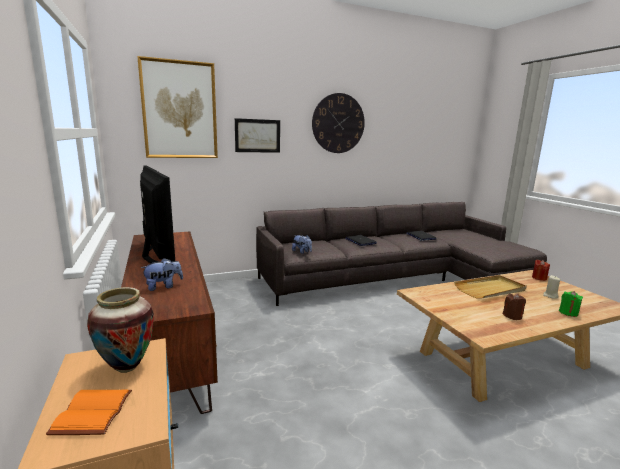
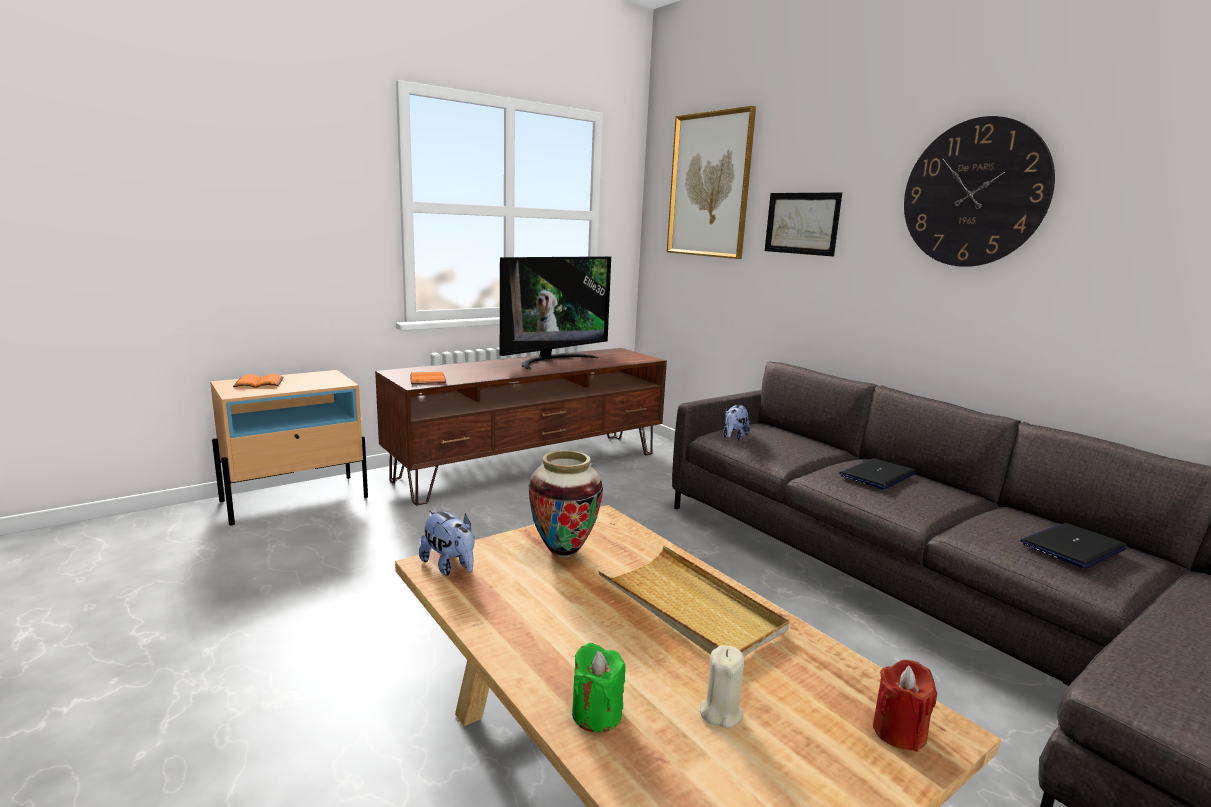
camera: 75 degrees right, 0 degrees up
vase [87,287,154,373] -> vase moved to [529,450,603,558]
plush toy [141,258,183,291] -> plush toy moved to [419,510,475,576]
brown candle [503,294,526,320] -> none
none -> orange book [410,372,447,384]

